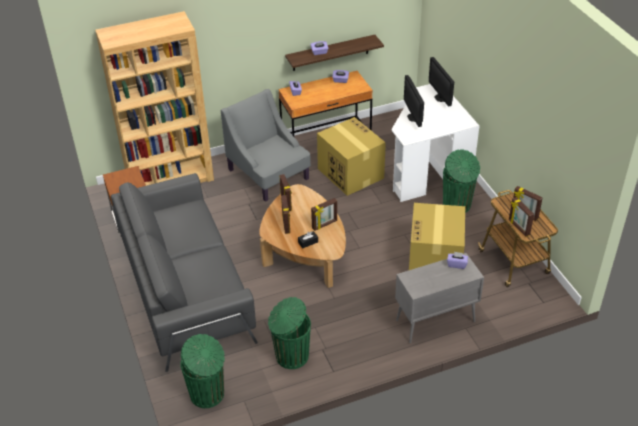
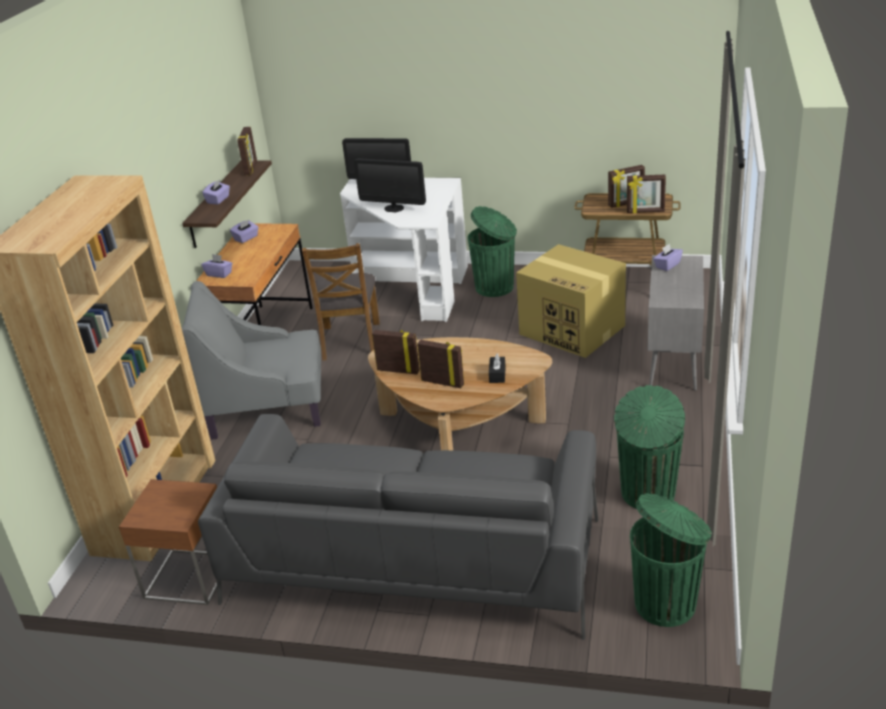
camera: 55 degrees left, 10 degrees down
picture frame [311,198,337,231] -> picture frame moved to [237,127,257,175]
cardboard box [317,117,386,196] -> brown chair [302,243,380,360]

